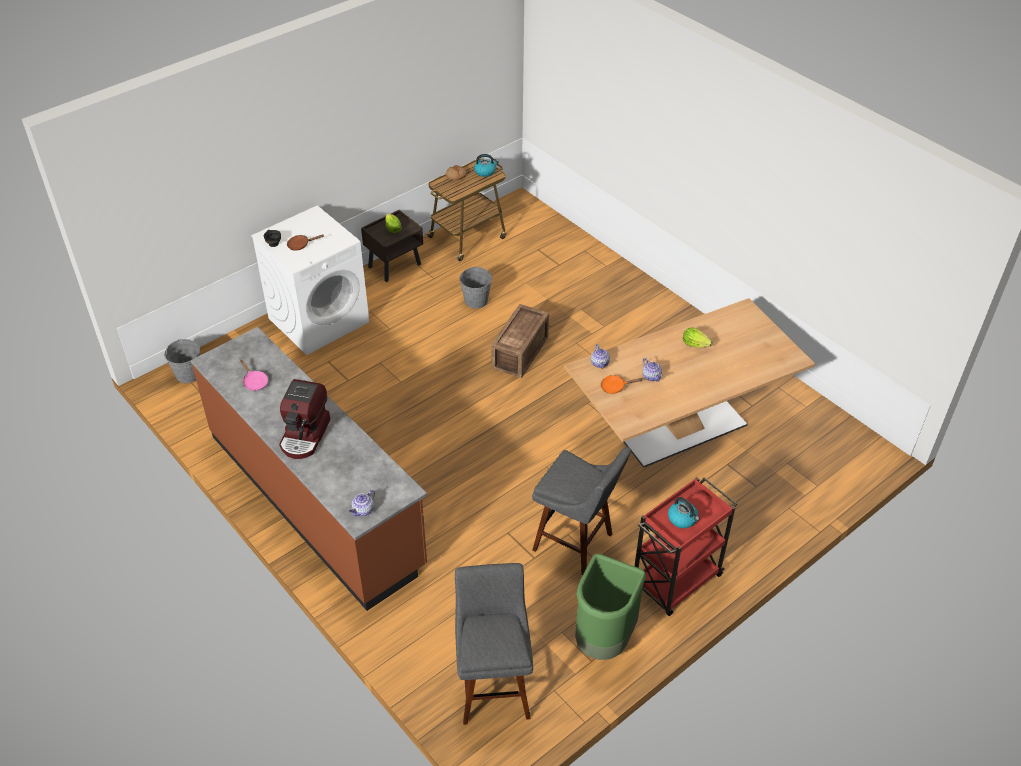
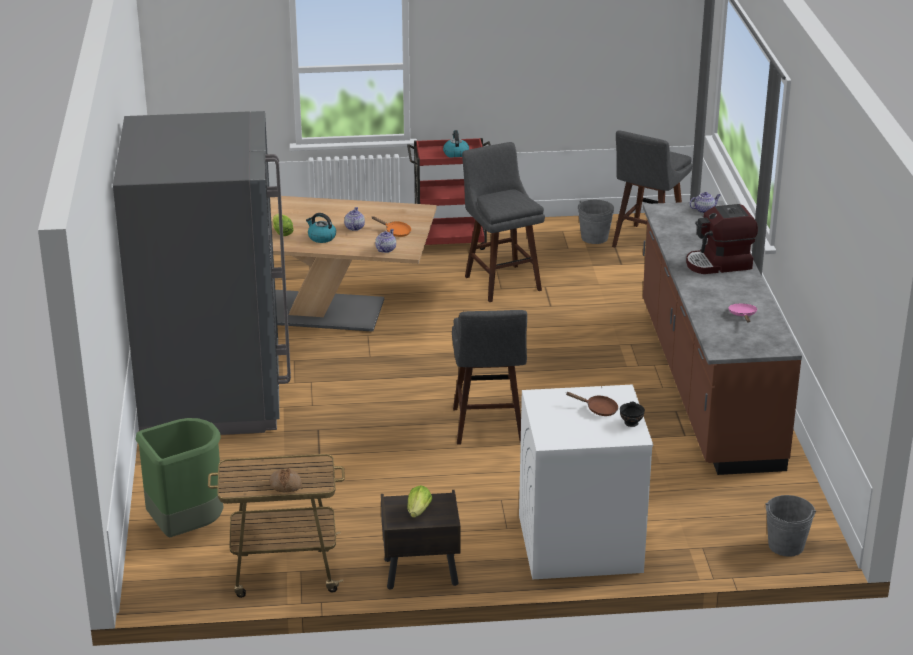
camera: 145 degrees left, 15 degrees down
coffee machine [279,379,330,459] -> coffee machine turned 150 degrees counterclockwise [686,204,758,274]
grey bucket [459,266,492,308] -> grey bucket moved to [578,200,614,244]
kettle [474,154,499,177] -> kettle moved to [306,213,336,243]
crate [491,304,549,378] -> none
green trash can [575,554,646,660] -> green trash can moved to [135,418,224,537]
none -> grey fridge [113,111,291,435]
none -> grey stool [452,310,527,445]

